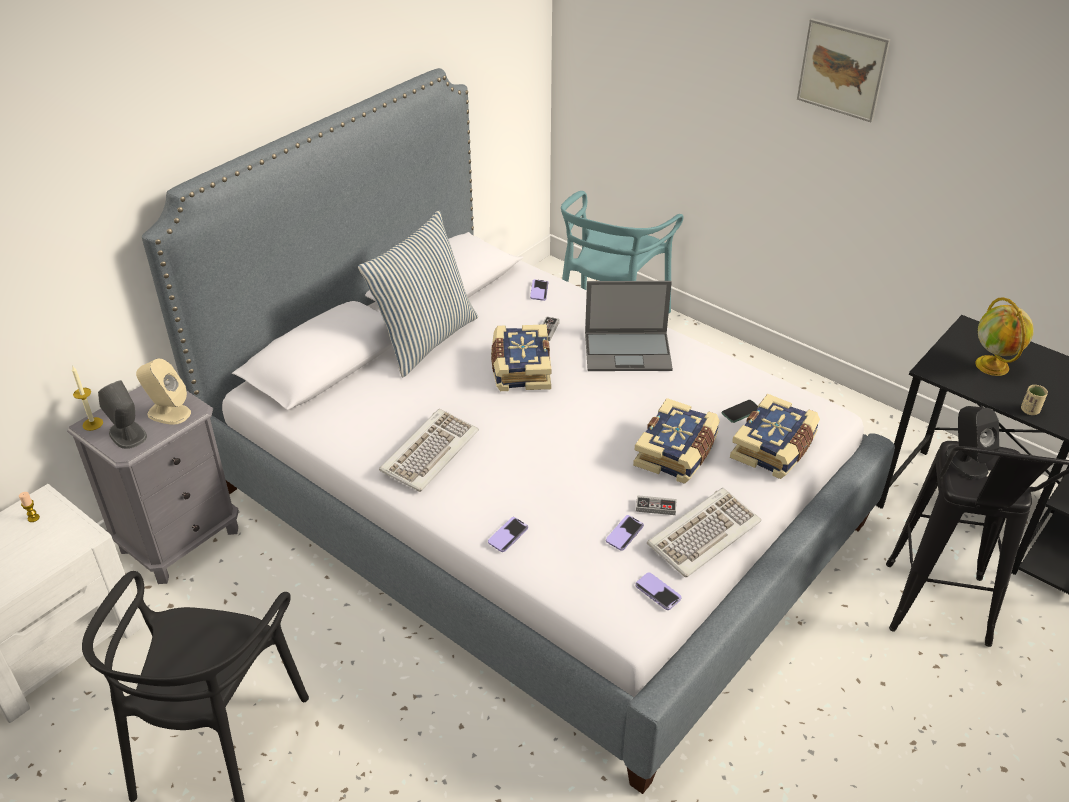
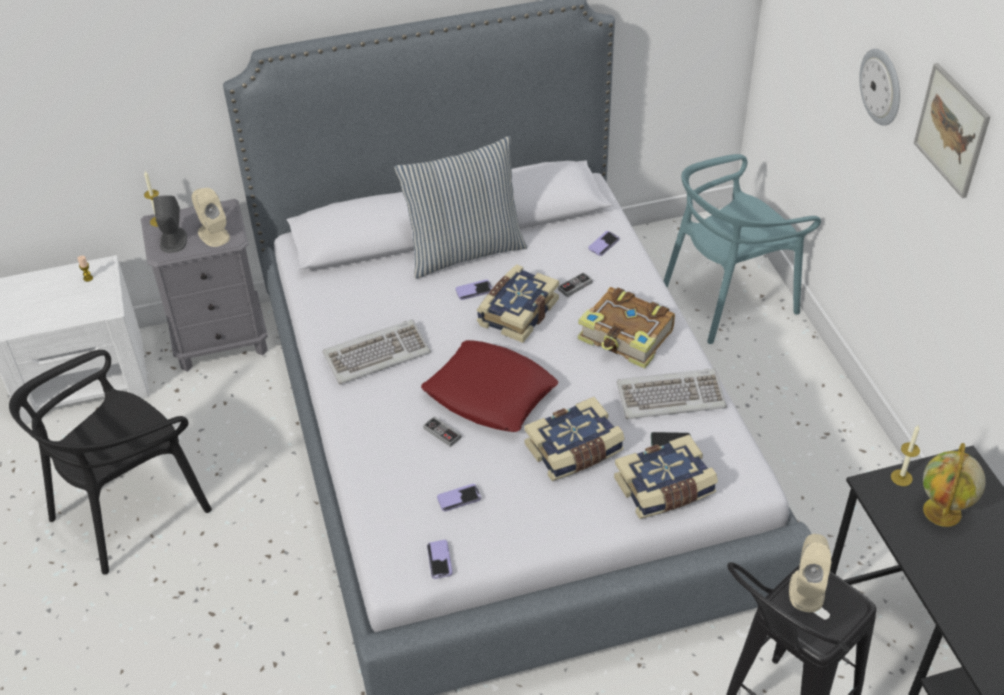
camera: 35 degrees right, 5 degrees up
phone [488,517,528,552] -> phone moved to [455,279,492,300]
laptop [585,281,673,371] -> book [578,287,675,369]
game controller [636,495,677,515] -> game controller moved to [423,416,461,447]
keyboard [647,488,761,577] -> keyboard moved to [617,369,727,419]
black speaker [945,406,999,479] -> beige speaker [789,534,832,612]
beige cup [1021,385,1048,415] -> none
none -> red pillow [421,340,558,432]
none -> wall clock [859,49,900,126]
none -> candle [891,425,920,486]

